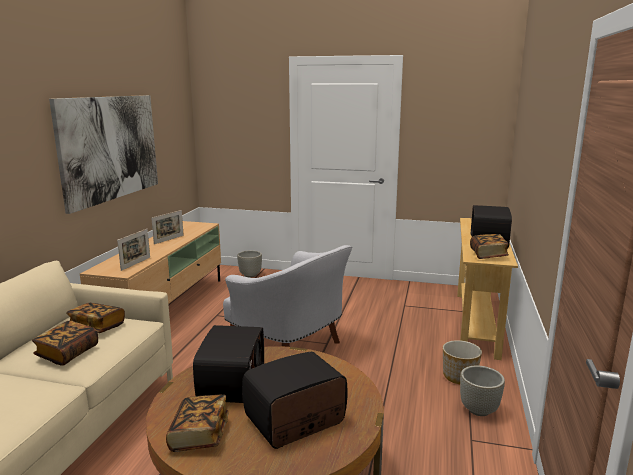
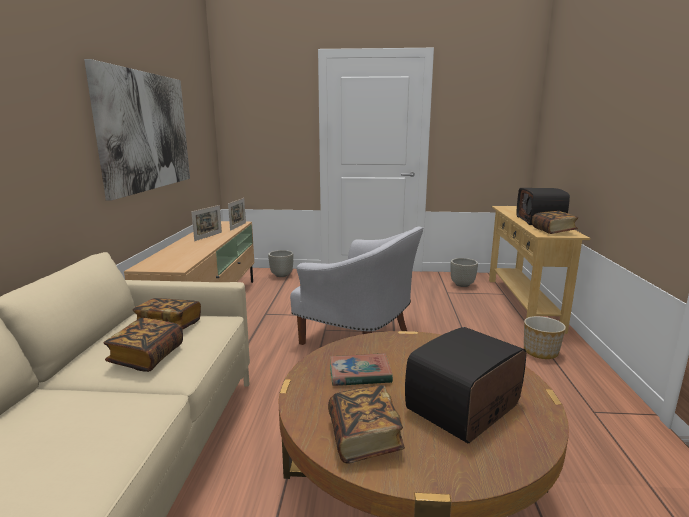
camera: 10 degrees left, 0 degrees up
picture frame [117,229,150,271] -> picture frame moved to [228,198,246,231]
radio [193,325,264,403] -> book [330,353,393,386]
grey planter [460,366,505,416] -> grey planter moved to [451,258,478,287]

